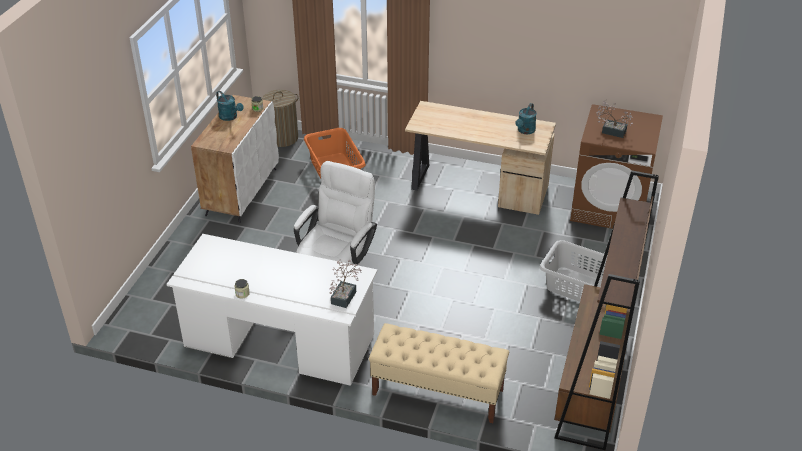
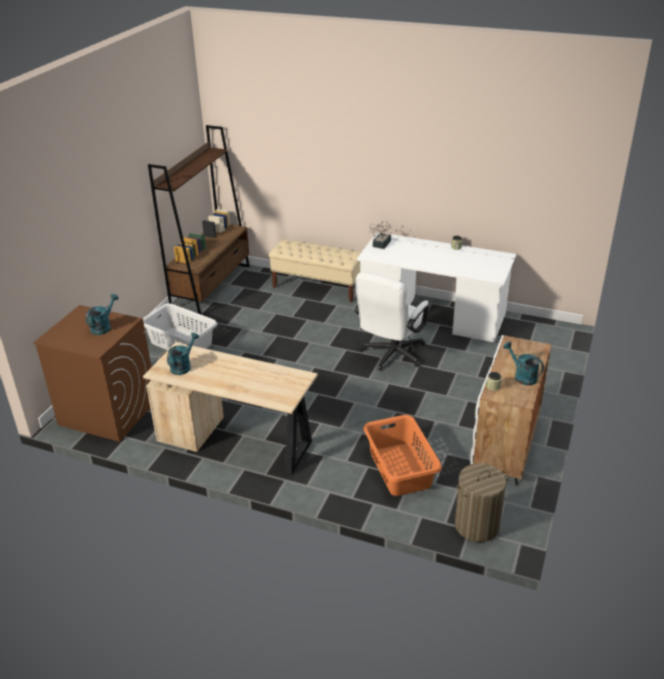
camera: 175 degrees left, 5 degrees down
potted plant [597,99,633,138] -> turquoise watering can [85,294,119,335]

